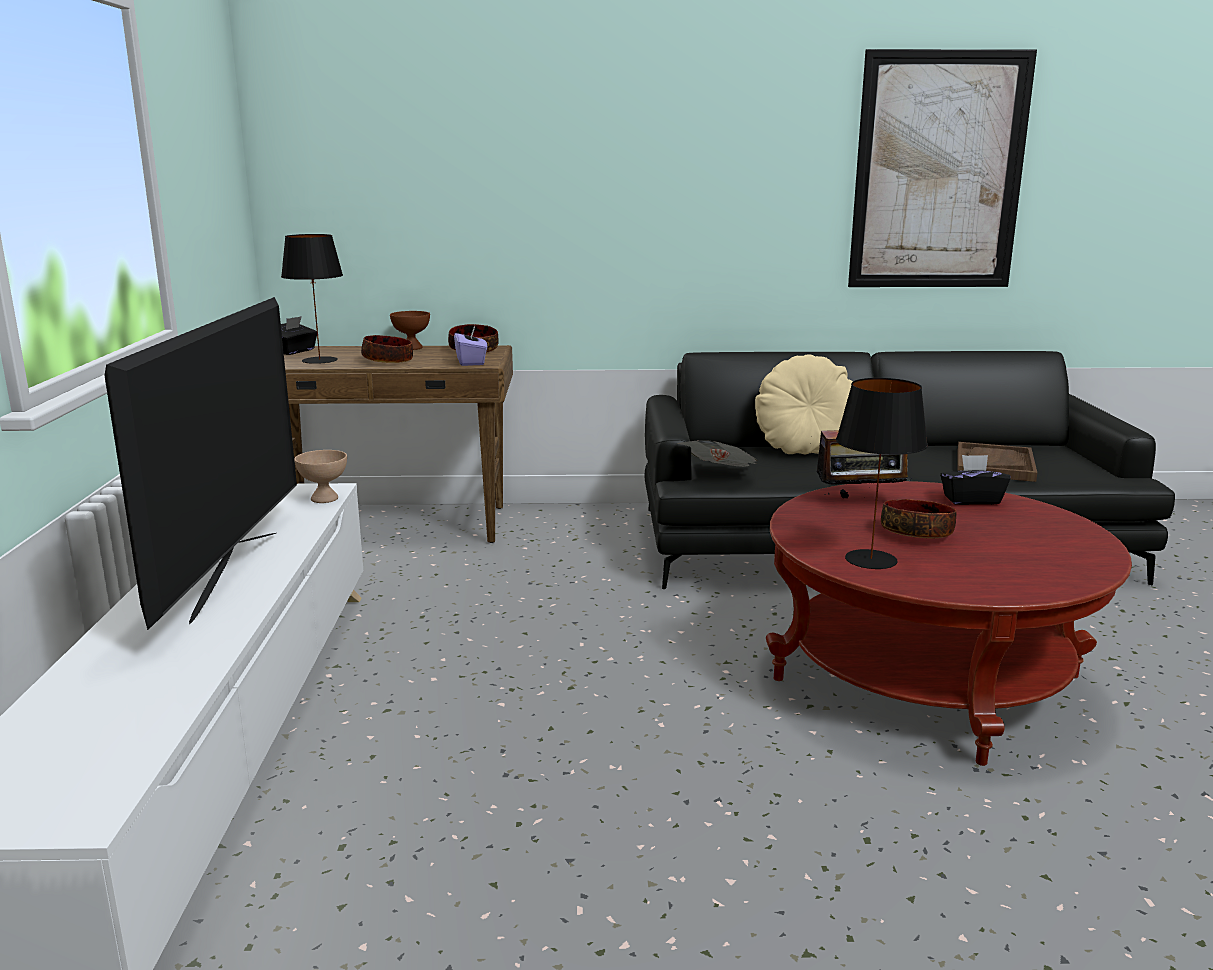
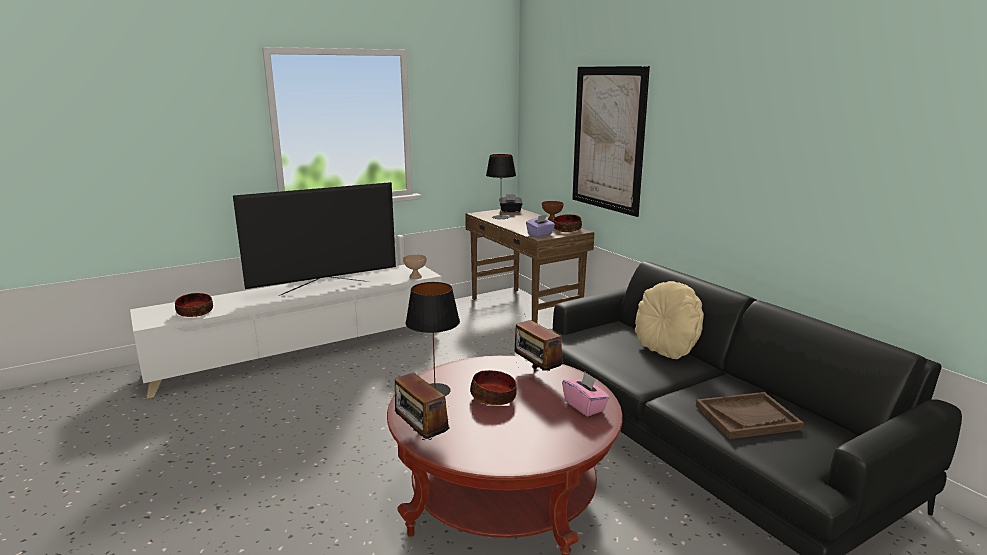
camera: 60 degrees right, 0 degrees up
bowl [361,335,413,363] -> bowl moved to [175,293,213,317]
newspaper [677,440,757,467] -> none
picture [848,49,1037,287] -> picture moved to [572,66,650,217]
black tissue box [940,455,1011,505] -> pink tissue box [562,372,610,416]
none -> radio [392,367,449,441]

